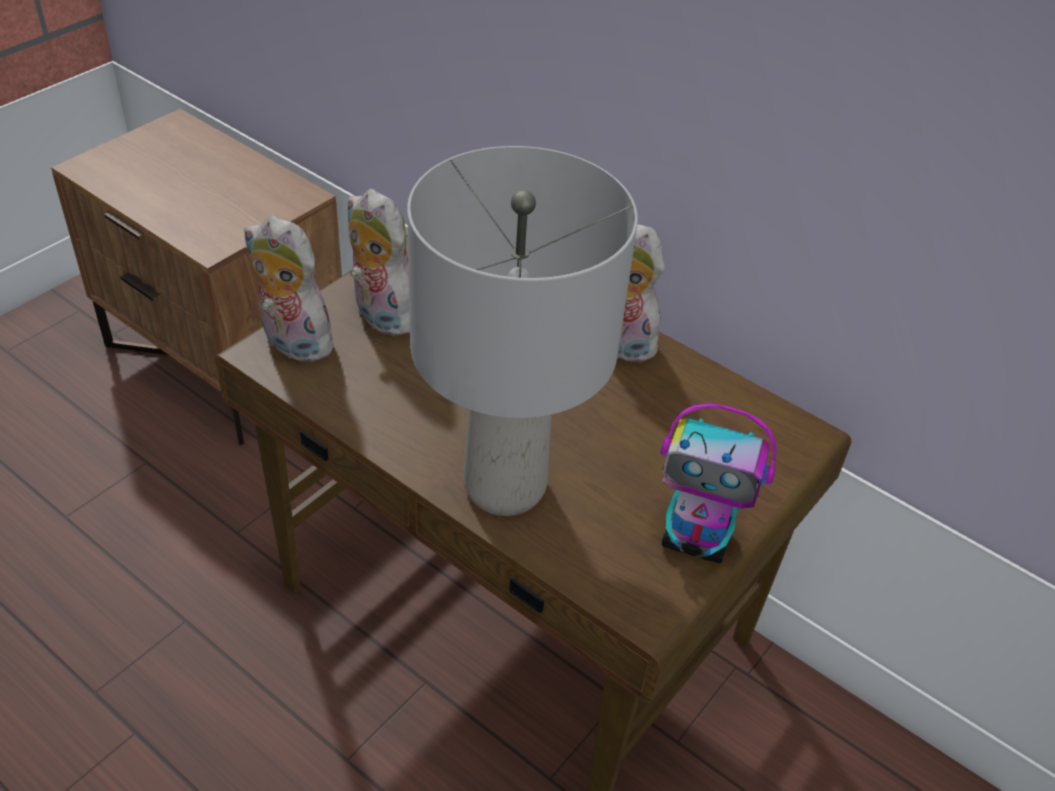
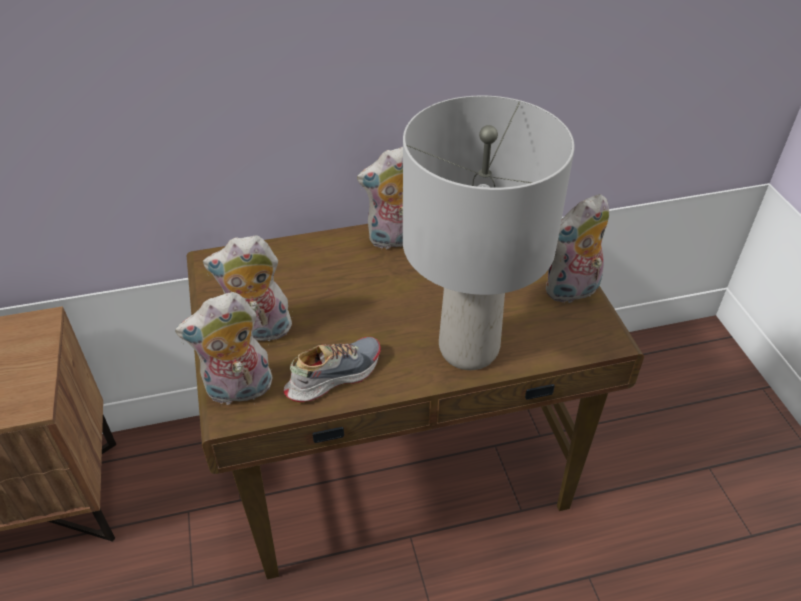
camera: 50 degrees left, 0 degrees up
toy robot [661,403,777,564] -> plush toy [546,194,609,304]
none -> shoe [283,337,381,402]

